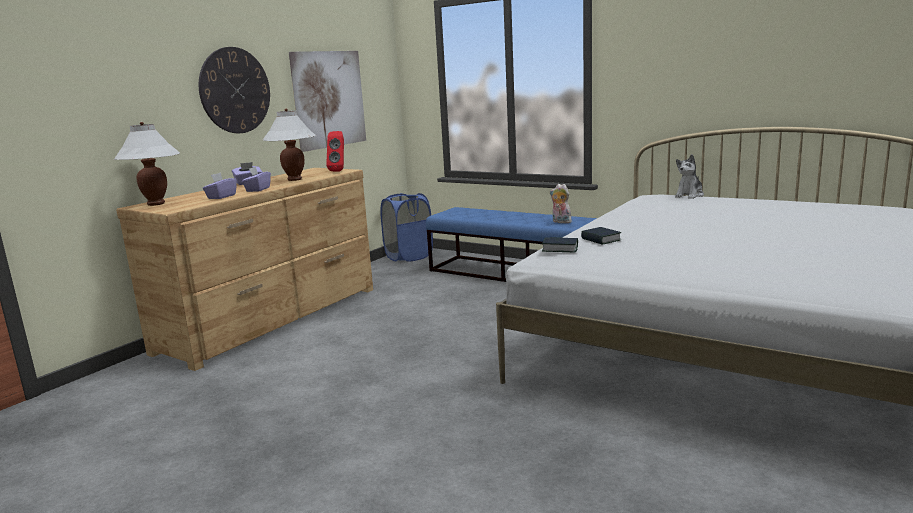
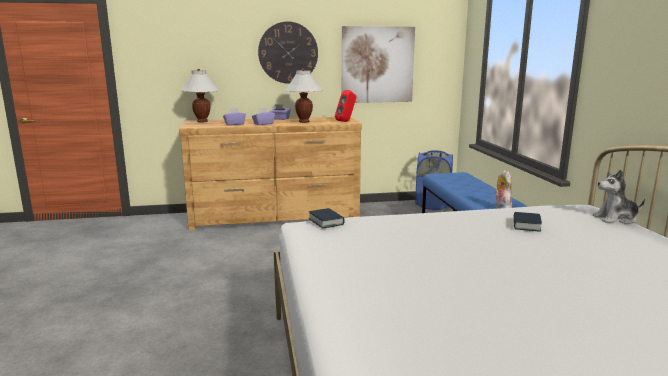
camera: 45 degrees right, 0 degrees up
book [581,227,621,245] -> book moved to [514,212,542,232]

